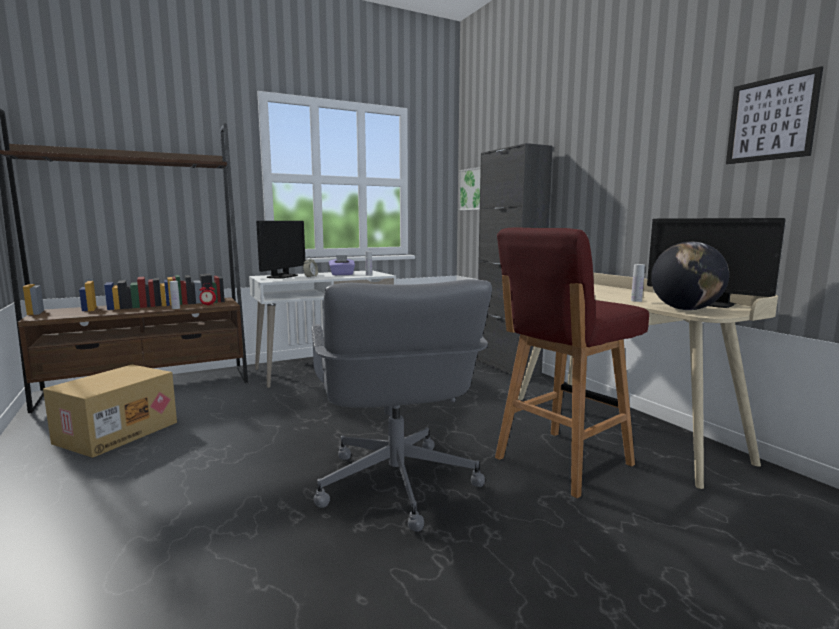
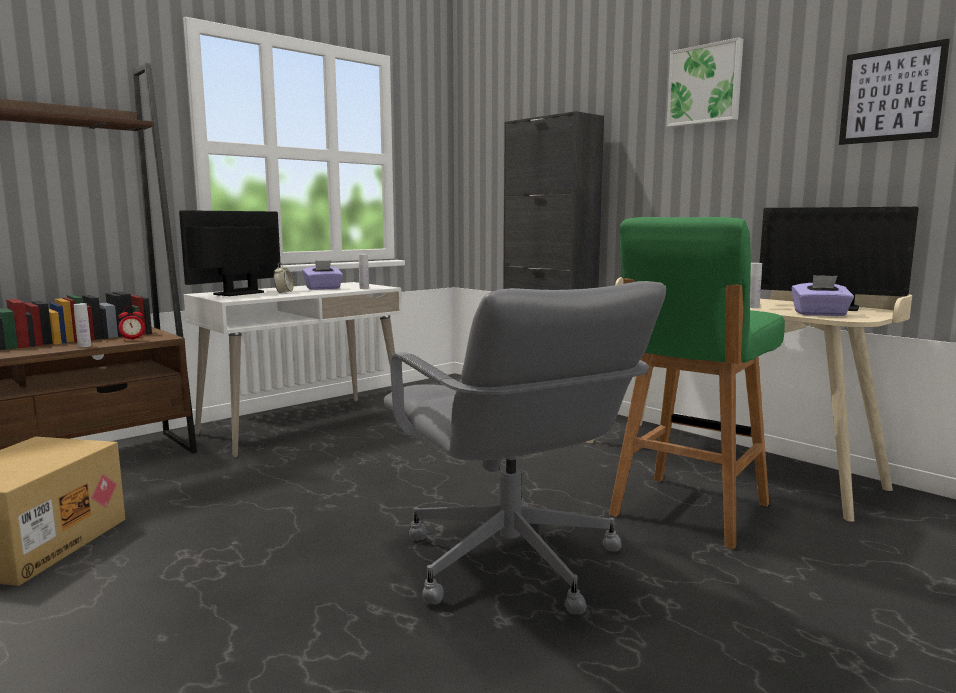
camera: 15 degrees left, 0 degrees up
monitor [256,221,305,279] -> monitor turned 150 degrees counterclockwise [179,210,281,296]
picture [459,167,481,211] -> picture moved to [666,37,743,127]
red stool [495,228,649,498] -> green stool [609,217,785,549]
globe [651,242,729,310] -> purple tissue box [791,275,854,316]

